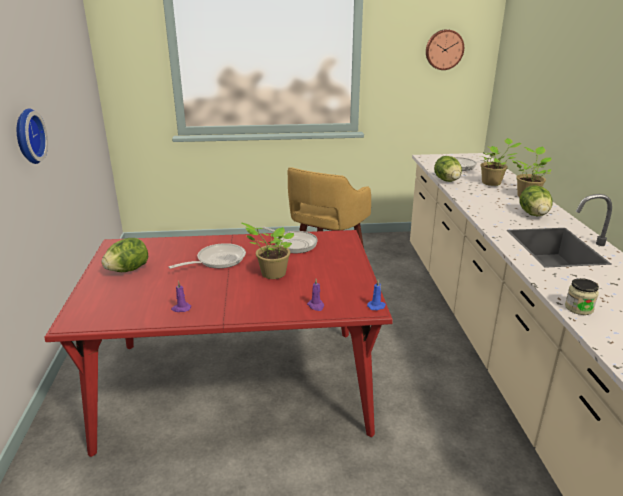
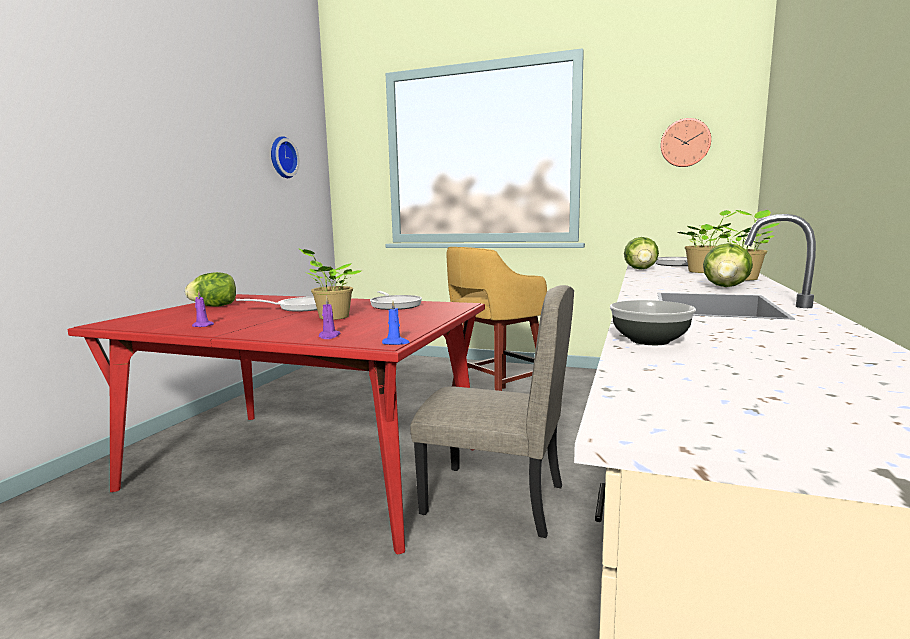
camera: 25 degrees right, 15 degrees down
wall clock [17,108,48,164] -> wall clock moved to [271,136,300,178]
jar [565,278,599,315] -> bowl [610,300,696,345]
none -> beige chair [410,285,574,538]

